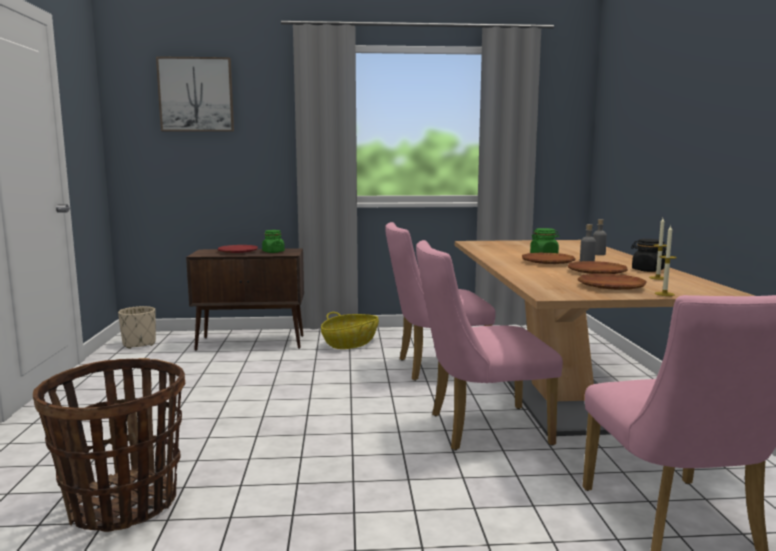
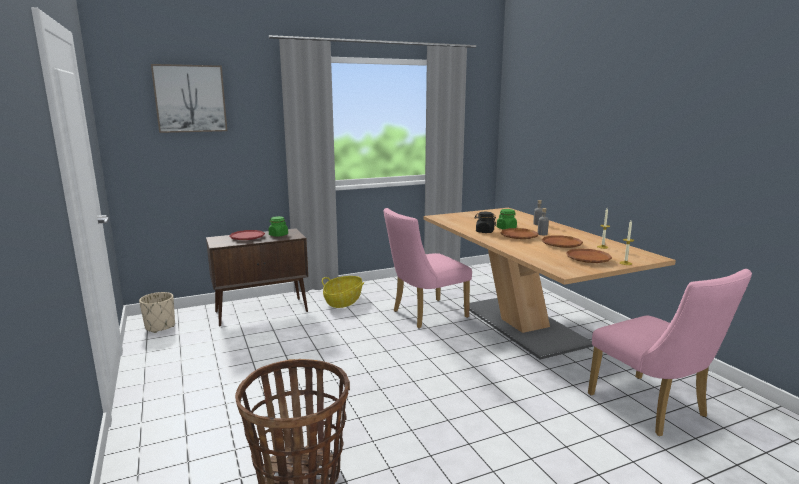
camera: 20 degrees left, 5 degrees up
pink chair [416,240,563,450] -> none
black jar [631,239,667,272] -> black jar moved to [474,212,496,233]

